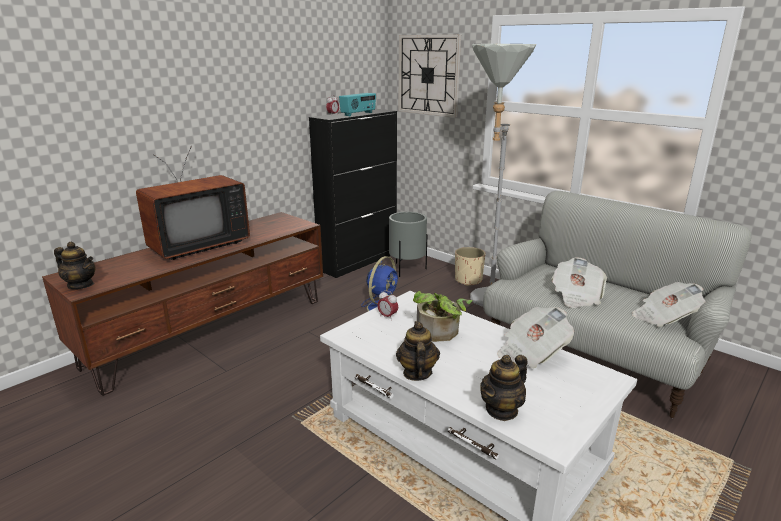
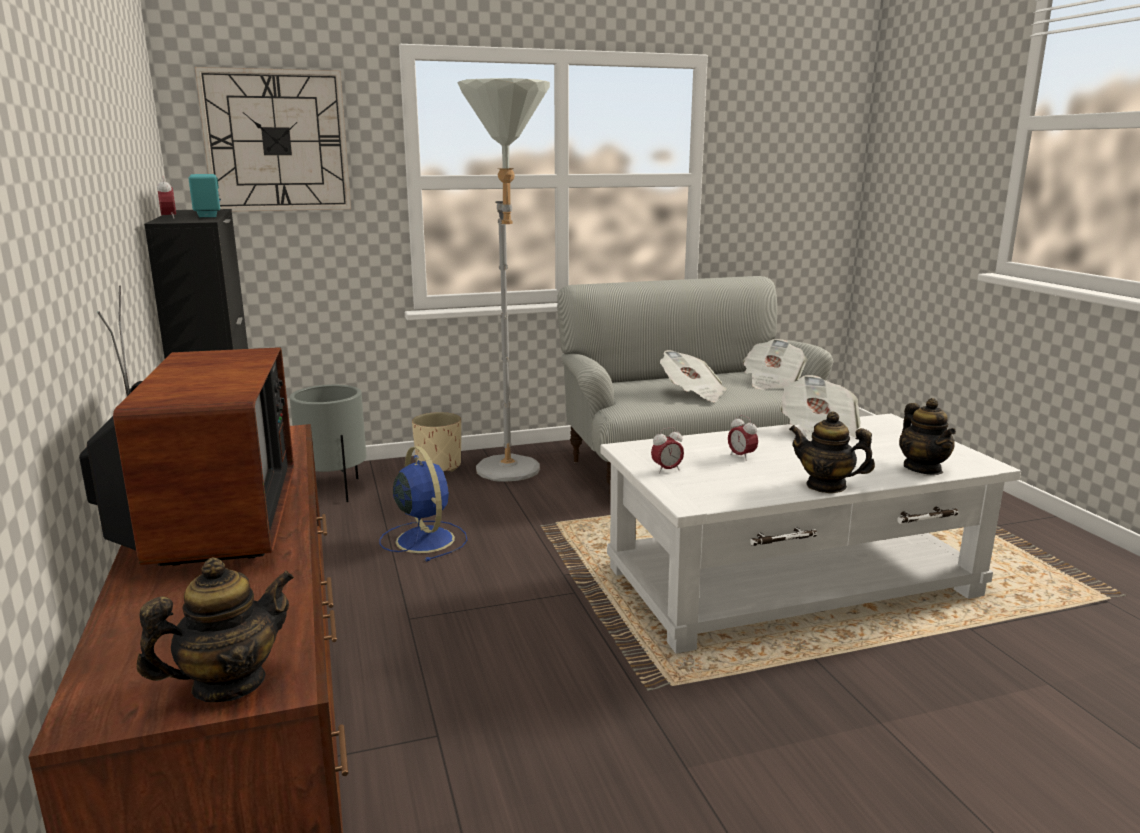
camera: 60 degrees left, 5 degrees down
potted plant [413,291,472,342] -> alarm clock [728,415,758,461]

